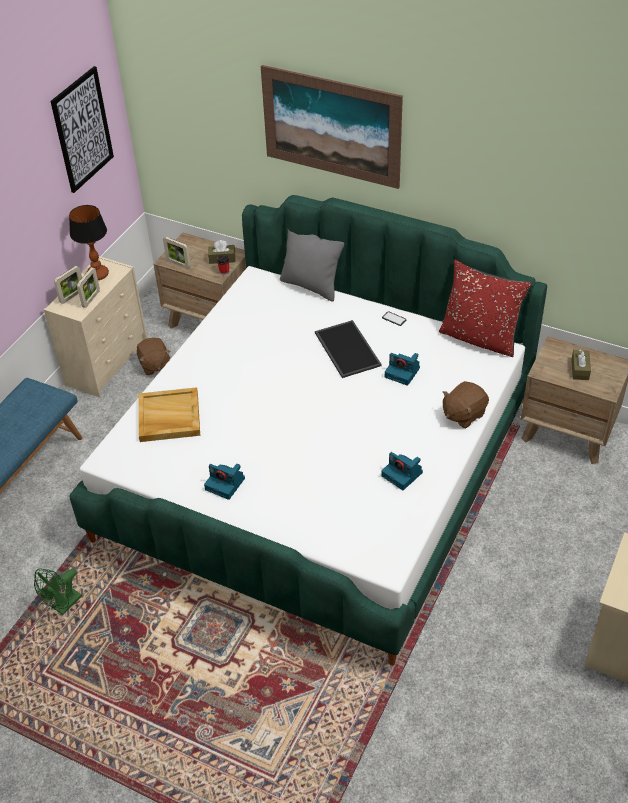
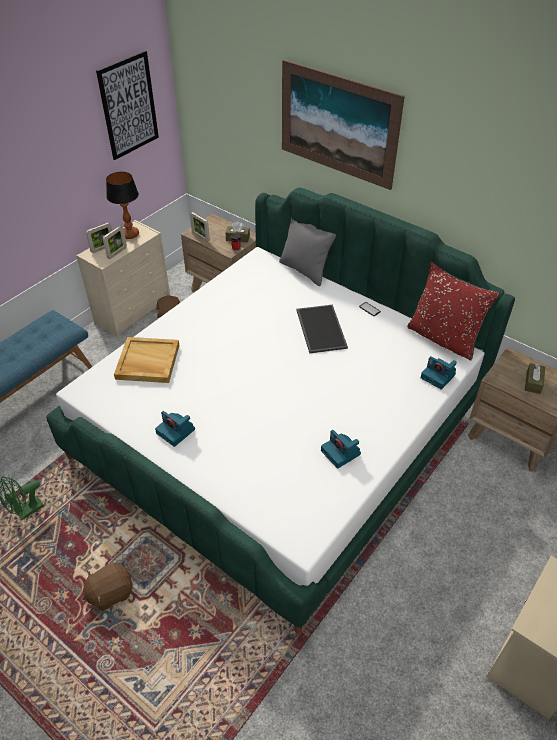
camera: 10 degrees right, 0 degrees up
camera [385,353,420,386] -> camera moved to [421,356,457,390]
brown plush toy [443,381,489,428] -> brown plush toy moved to [82,562,133,611]

